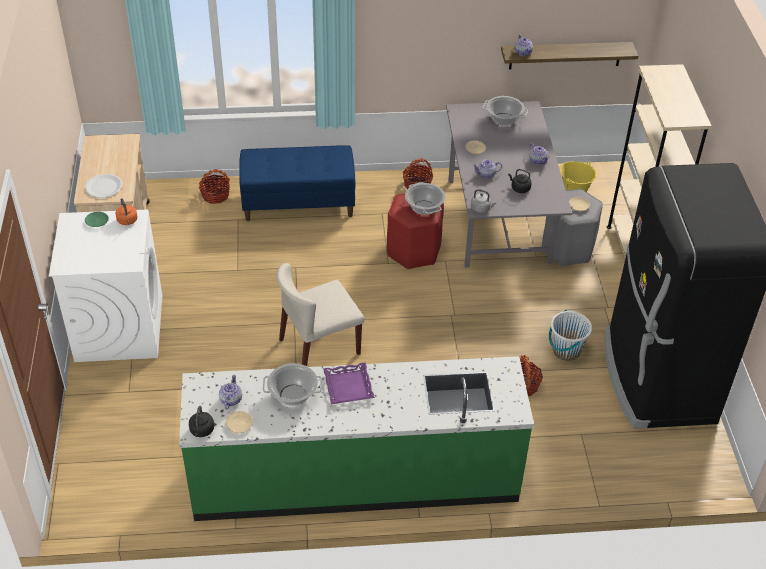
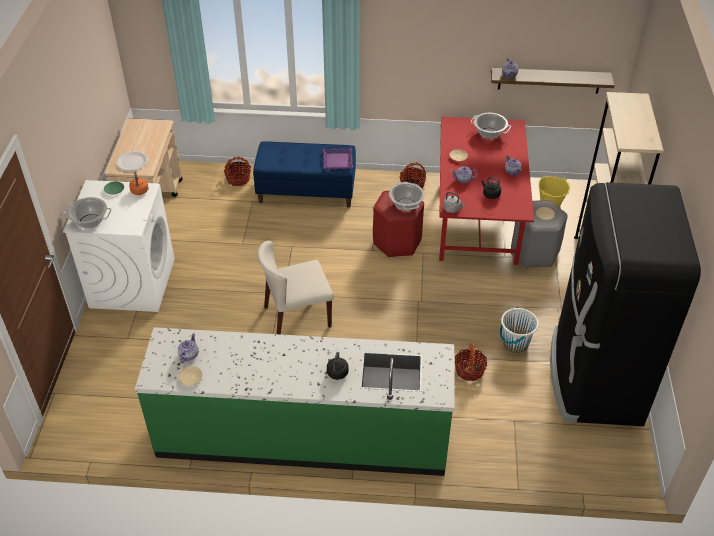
camera: 10 degrees right, 0 degrees up
black kettle [189,406,214,437] -> black kettle moved to [327,352,349,380]
cooking pot [263,363,322,406] -> cooking pot moved to [63,197,111,229]
purple tray [323,362,375,404] -> purple tray moved to [323,148,353,169]
grey dining table [446,101,572,268] -> red dining table [439,117,534,265]

